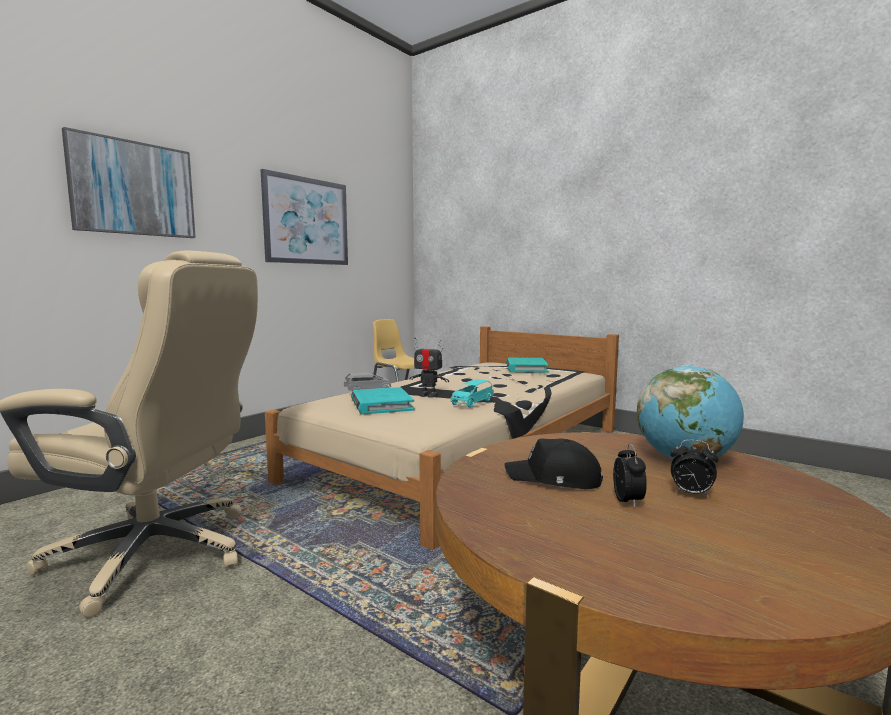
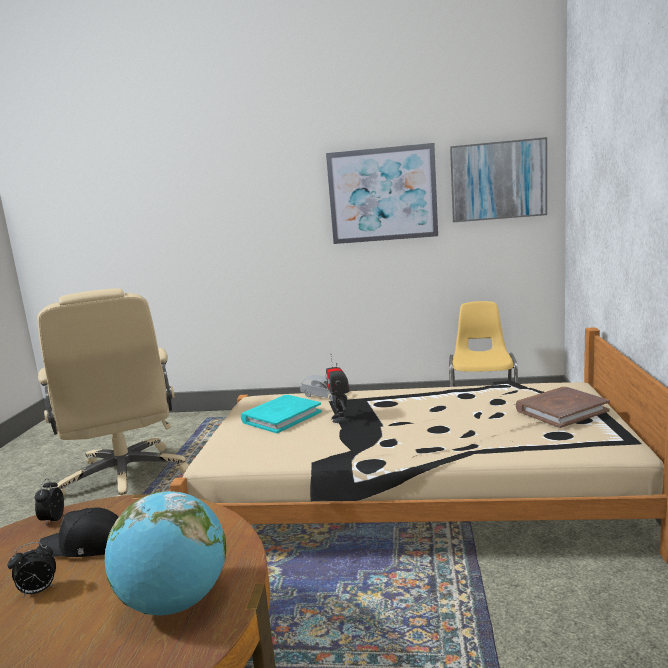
camera: 60 degrees right, 5 degrees up
picture [62,127,196,238] -> picture moved to [450,137,547,222]
turquoise toy car [451,379,494,408] -> none
black cap [505,438,603,489] -> black cap turned 75 degrees counterclockwise [39,508,119,557]
turquoise book [506,358,549,372] -> brown book [516,387,610,428]
alarm clock [670,439,718,498] -> alarm clock moved to [34,478,64,526]

